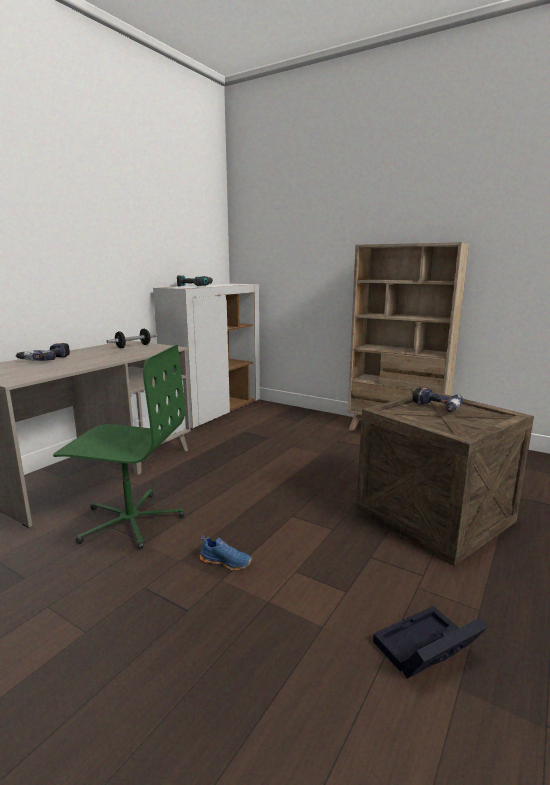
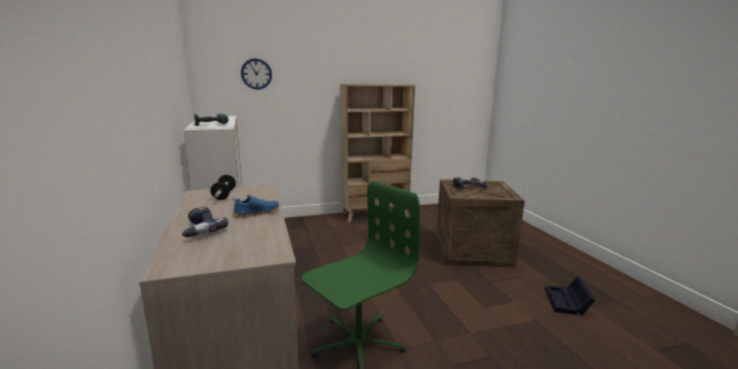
camera: 50 degrees left, 0 degrees up
blue shoe [200,535,252,570] -> blue shoe moved to [232,195,279,218]
none -> wall clock [241,58,272,90]

